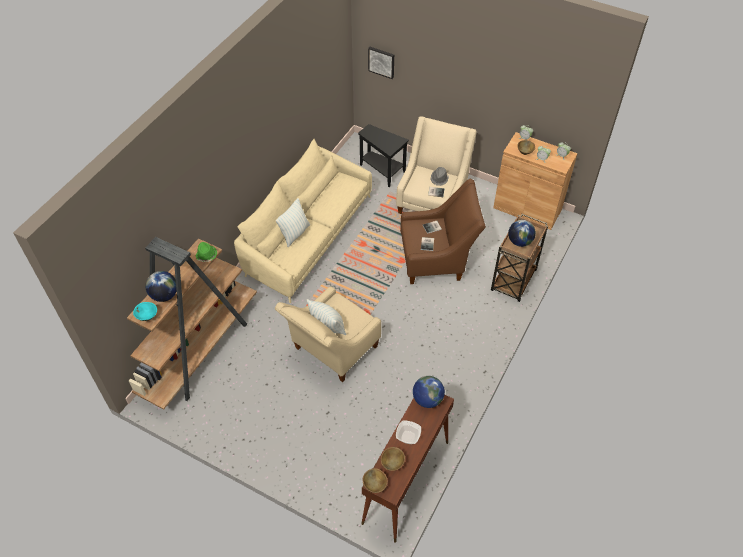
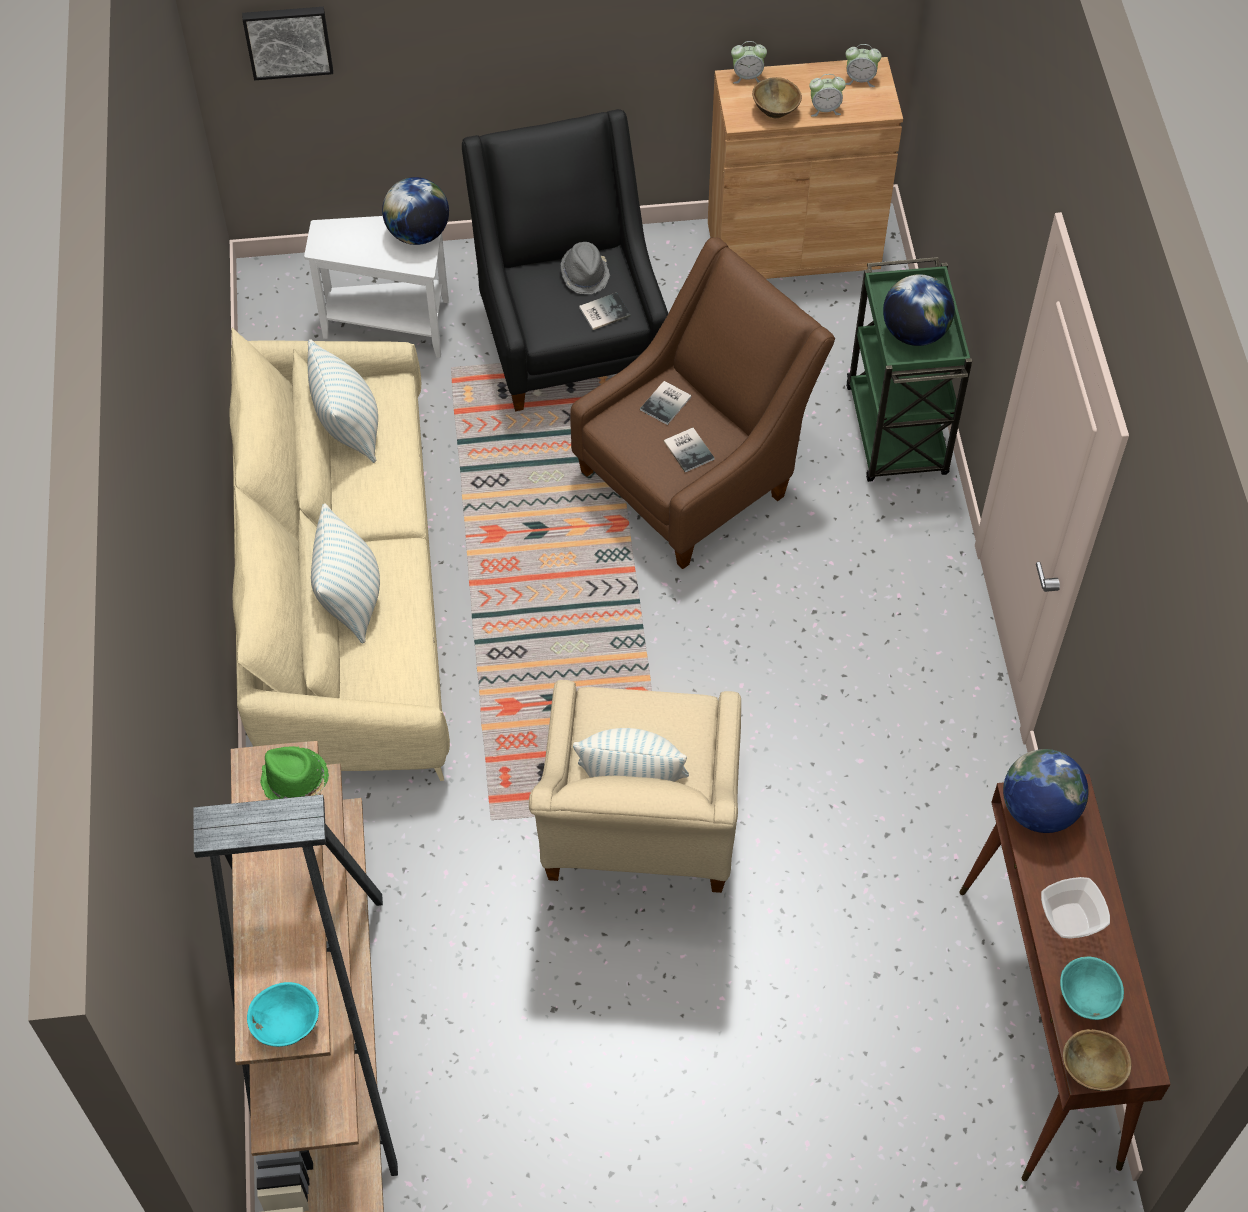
camera: 35 degrees left, 5 degrees up
globe [145,271,177,302] -> globe moved to [382,177,449,245]
black side table [358,124,409,187] -> white side table [304,216,449,358]
brown bowl [381,447,405,471] -> turquoise bowl [1060,957,1124,1020]
beige armchair [396,116,477,214] -> black armchair [462,109,668,411]
brown cart [491,214,548,302] -> green cart [846,257,972,482]
none -> pillow [308,339,378,463]

